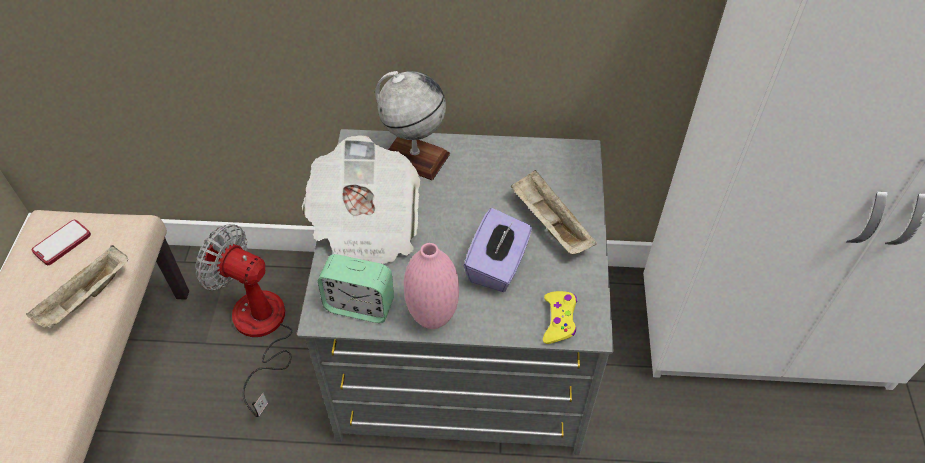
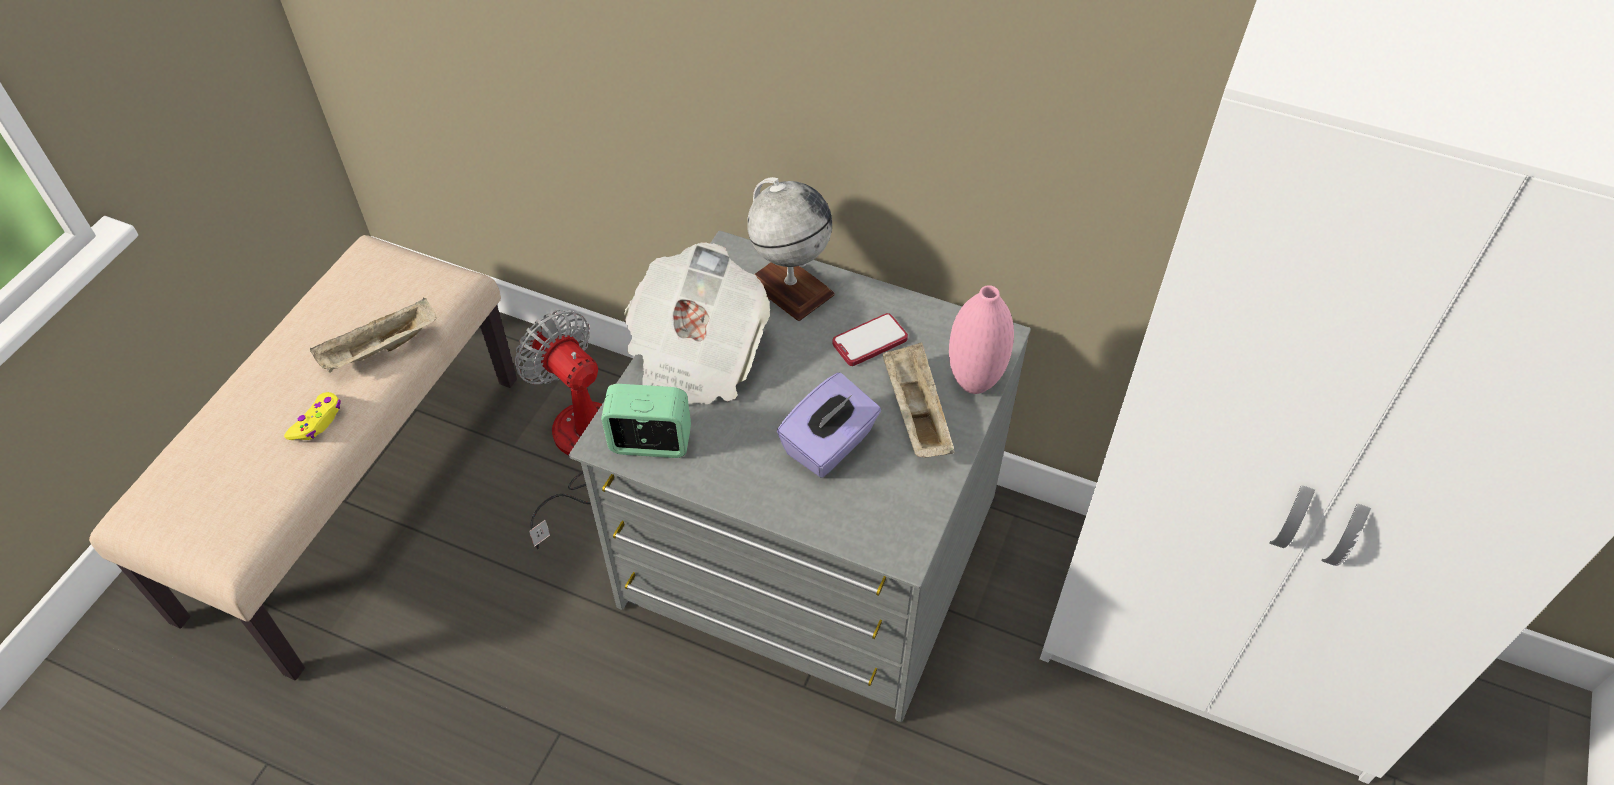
camera: 20 degrees right, 0 degrees up
phone [32,220,91,265] -> phone moved to [832,313,908,366]
alarm clock [318,254,394,323] -> alarm clock turned 150 degrees clockwise [601,384,691,458]
pink vase [404,243,459,329] -> pink vase moved to [949,285,1014,394]
yellow game controller [543,291,577,344] -> yellow game controller moved to [284,392,341,440]

